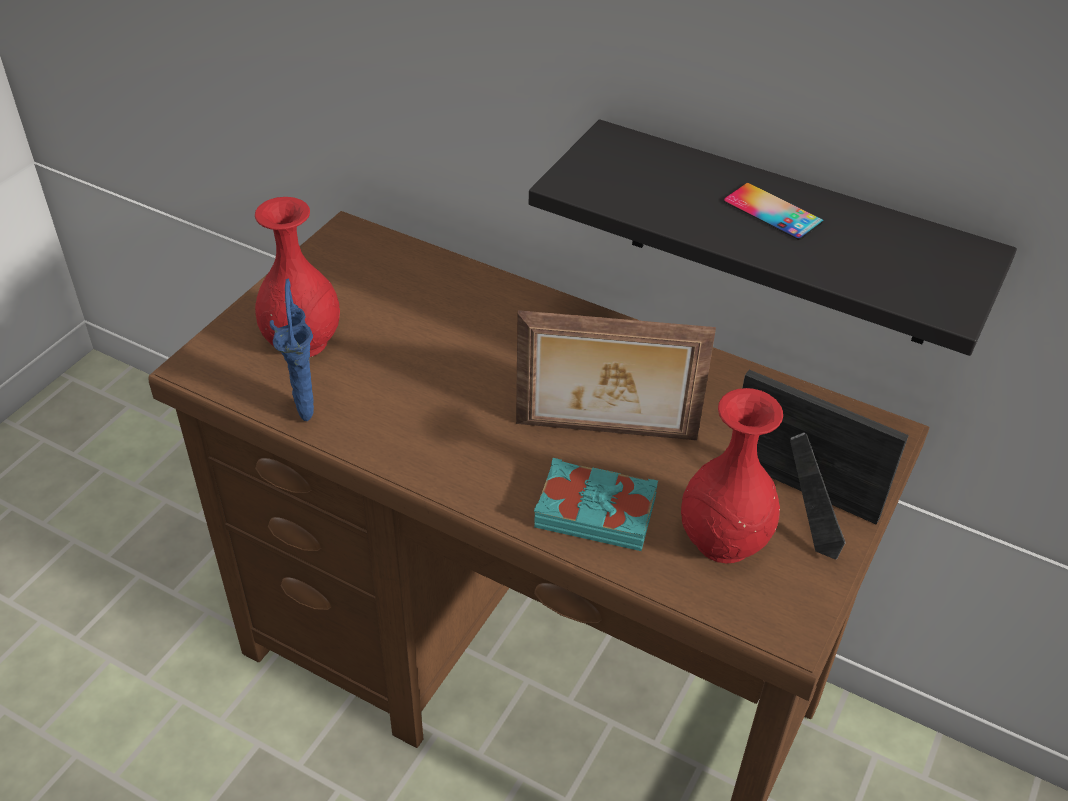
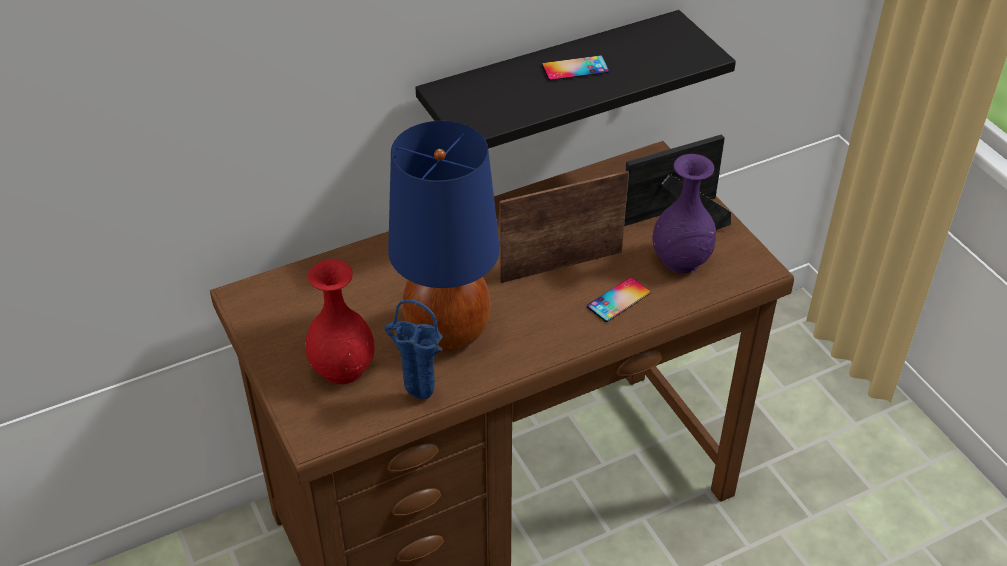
camera: 55 degrees left, 0 degrees up
picture frame [516,310,716,440] -> picture frame turned 150 degrees counterclockwise [499,171,629,283]
turquoise book [534,458,658,551] -> phone [587,277,651,322]
red vase [681,388,783,564] -> purple vase [653,154,716,273]
none -> blue table lamp [388,121,500,351]

